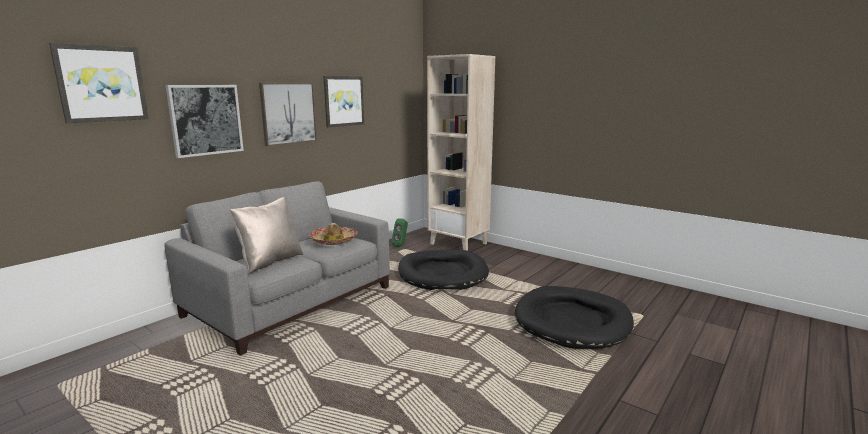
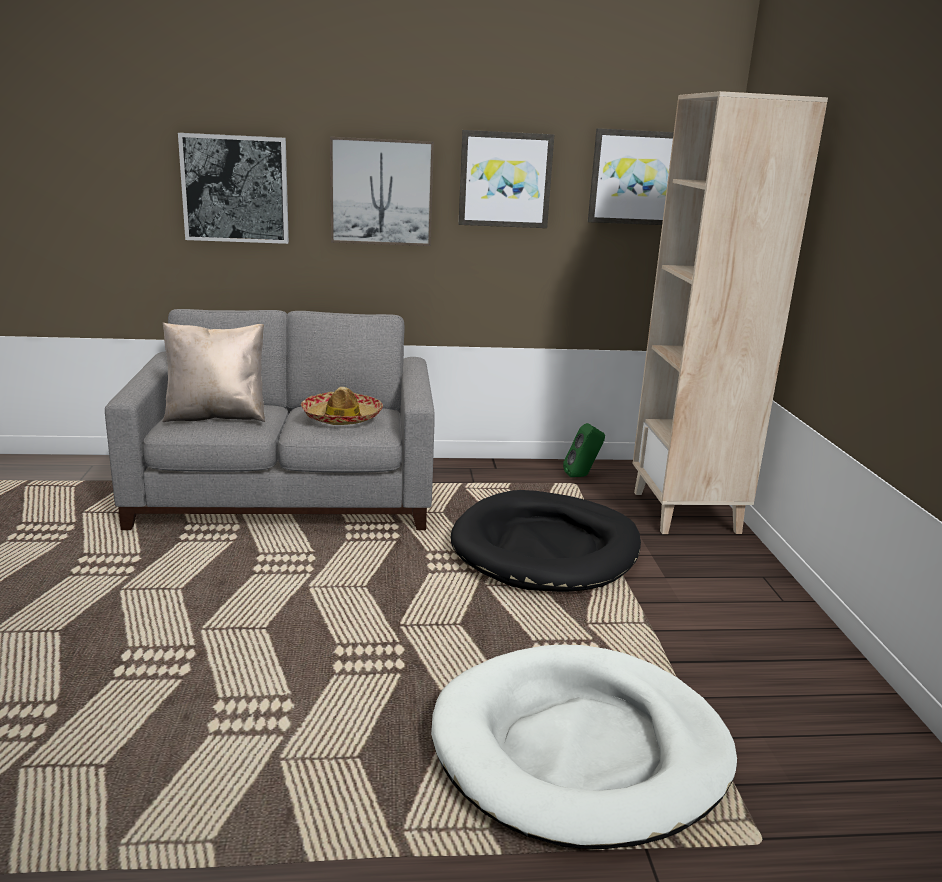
camera: 45 degrees right, 5 degrees up
picture [49,43,149,123] -> picture moved to [588,128,674,225]
black dog bed [515,286,634,349] -> white dog bed [431,645,737,849]

